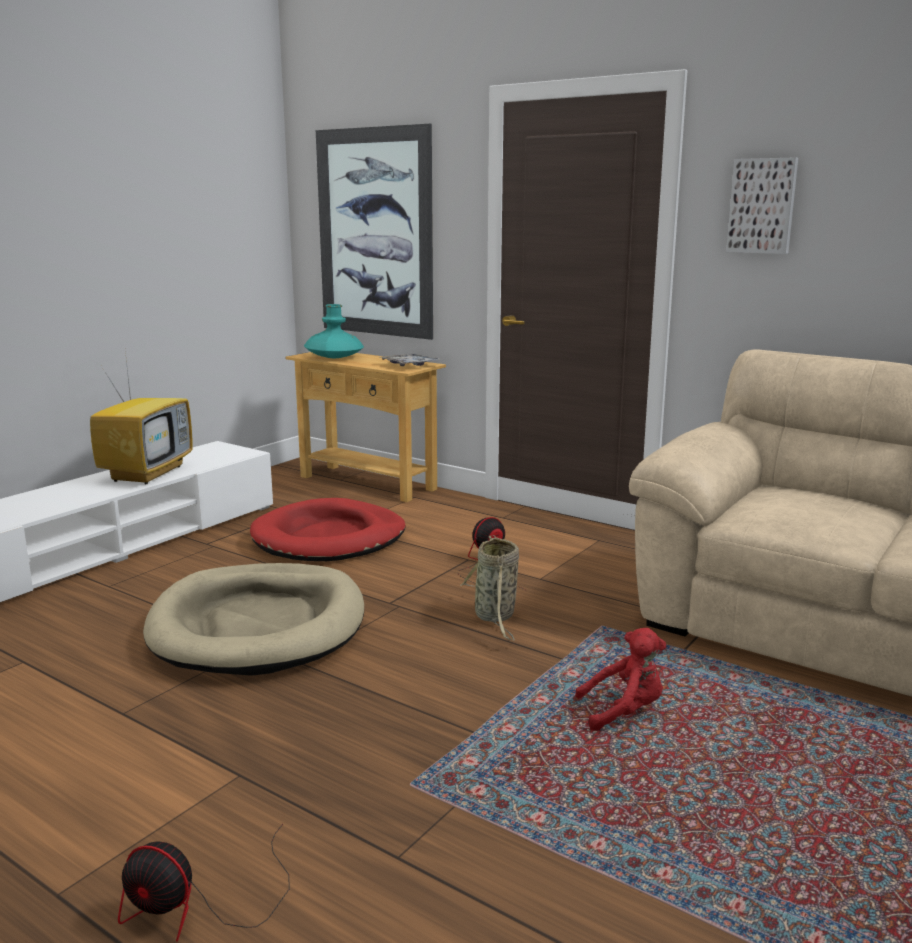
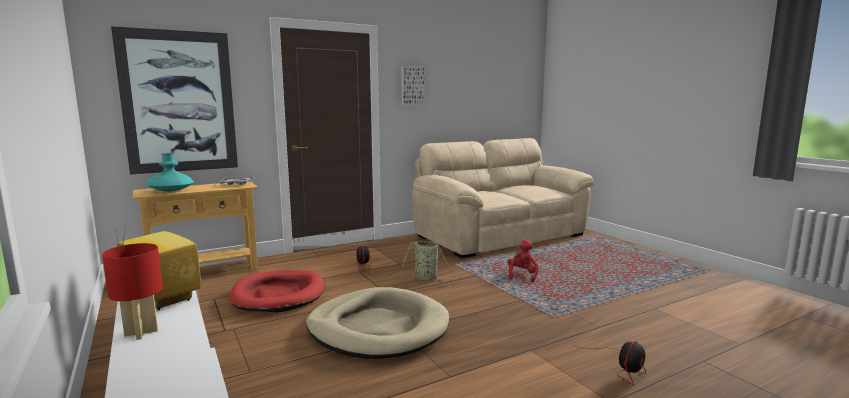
camera: 65 degrees left, 5 degrees down
none -> red table lamp [102,243,163,340]

